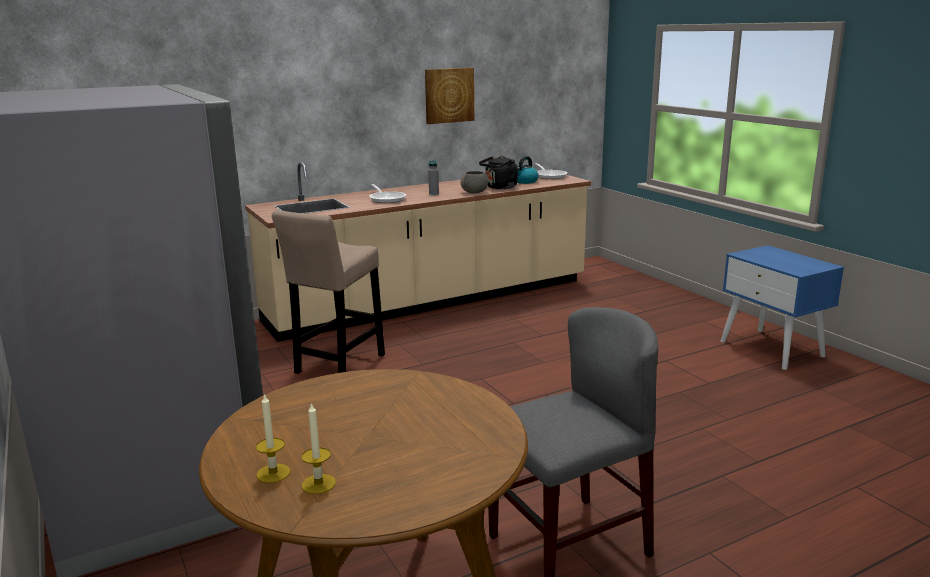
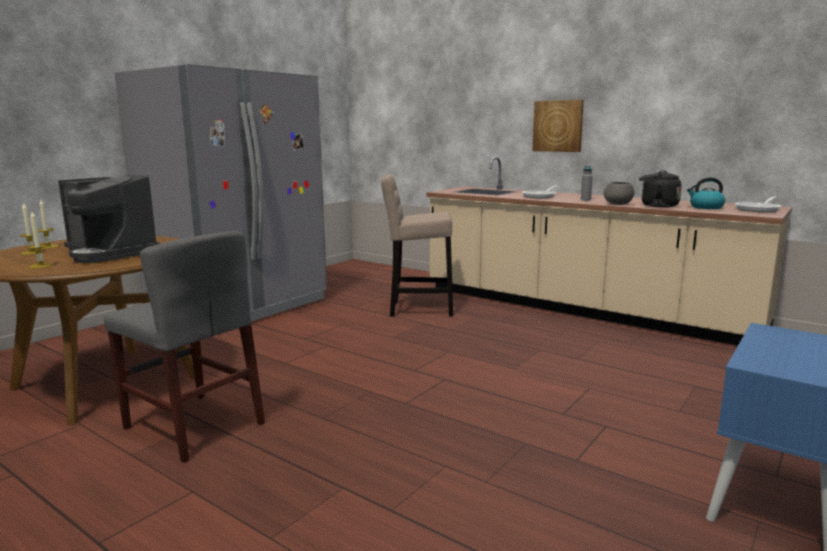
camera: 65 degrees right, 5 degrees down
picture [425,68,474,124] -> picture moved to [533,100,584,152]
none -> candle [27,212,53,269]
none -> coffee machine [58,175,160,263]

